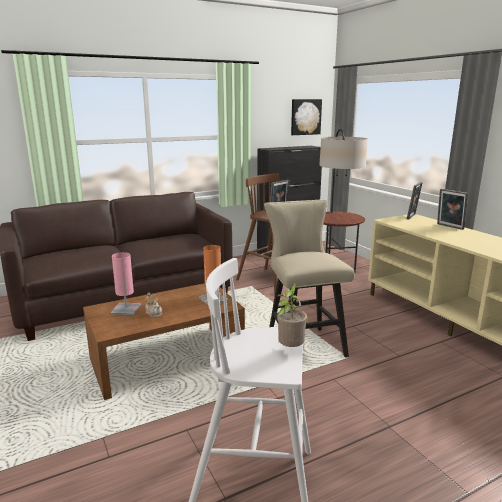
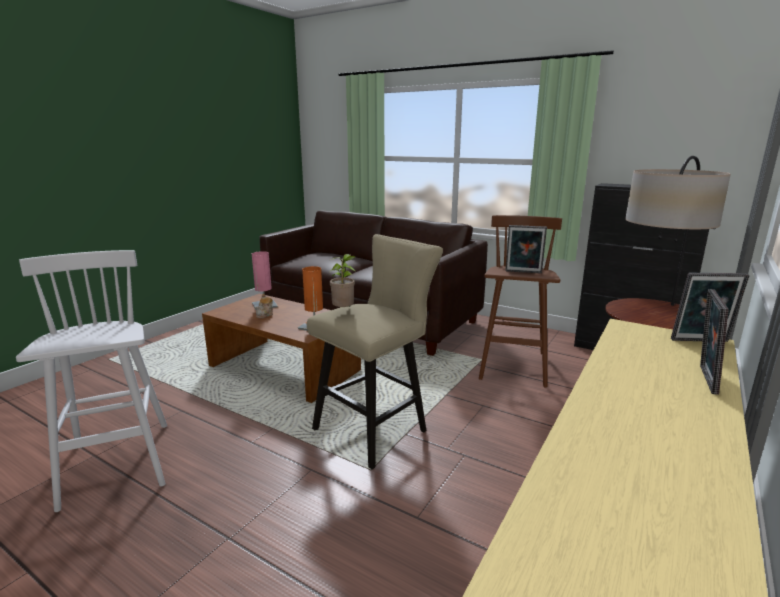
camera: 60 degrees right, 0 degrees up
potted plant [277,283,307,347] -> potted plant moved to [330,254,356,307]
picture [291,99,322,135] -> none

